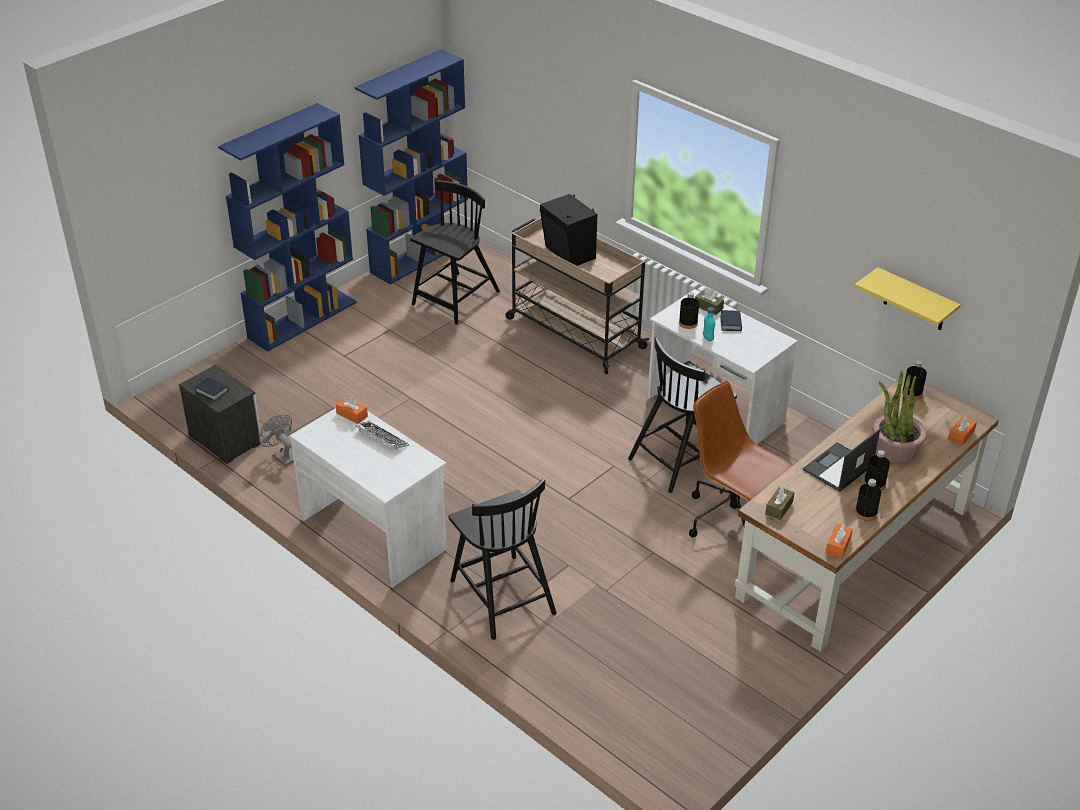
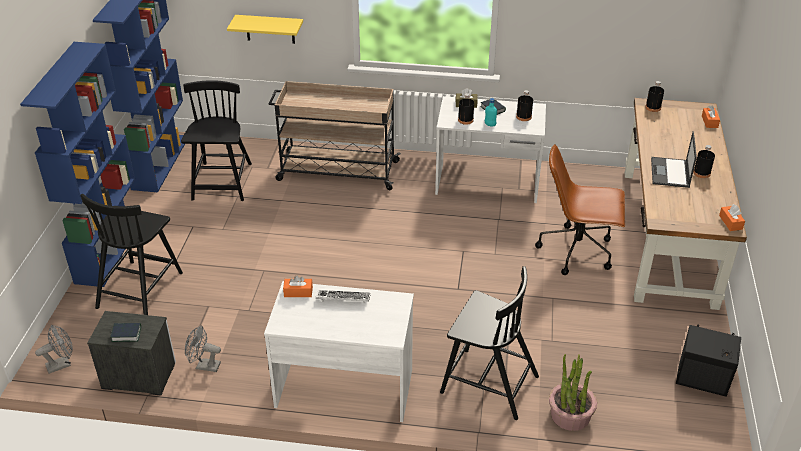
camera: 35 degrees left, 0 degrees up
black speaker [540,194,597,266] -> black speaker moved to [676,324,741,397]
black chair [628,337,737,493] -> black chair moved to [81,193,183,315]
brown tissue box [765,486,794,520] -> none
yellow shelf [854,267,961,330] -> yellow shelf moved to [227,15,303,44]
black bottle [855,479,882,521] -> black bottle moved to [516,90,533,121]
potted plant [873,371,927,463] -> potted plant moved to [549,354,597,431]
none -> grey fan [35,325,73,374]

